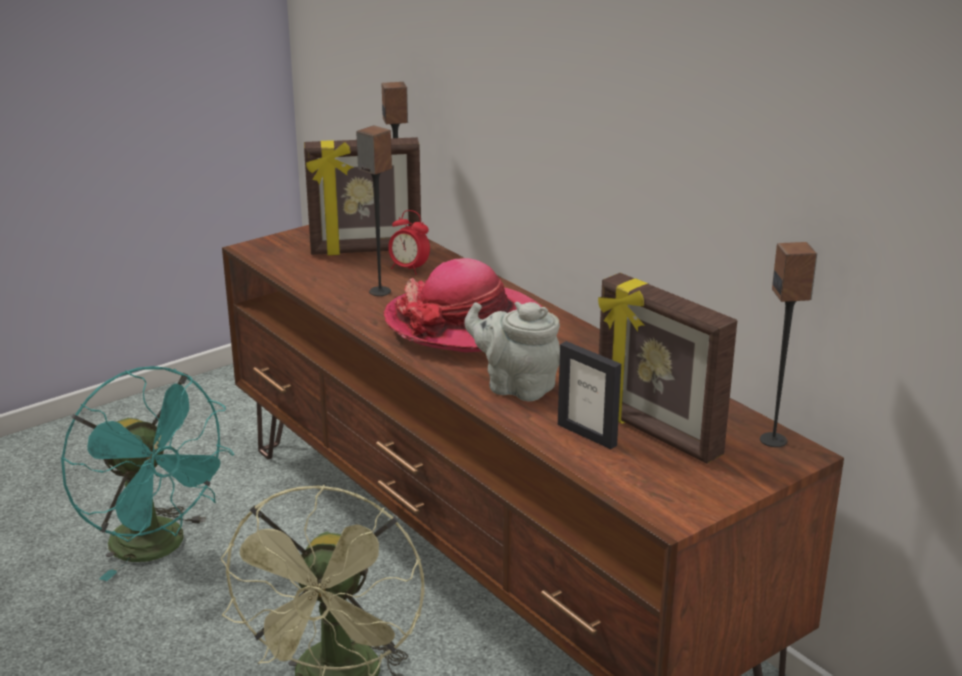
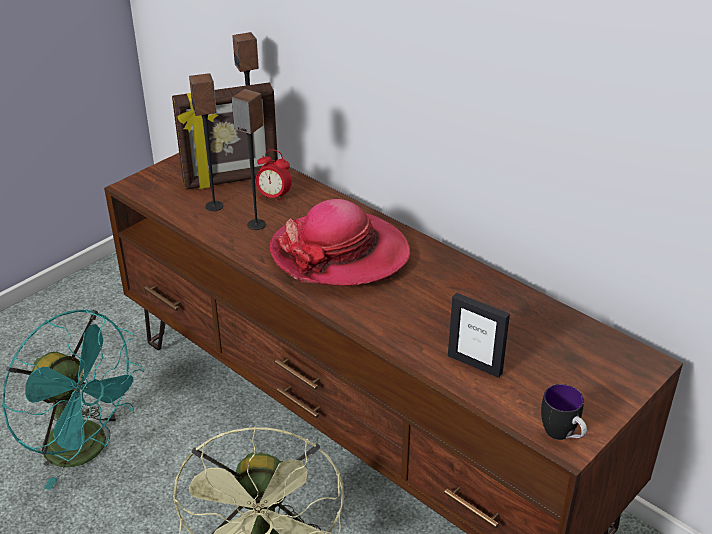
camera: 10 degrees left, 10 degrees up
grey teapot [464,302,560,401] -> none
picture frame [598,273,737,464] -> none
speaker [760,242,817,447] -> speaker moved to [189,73,224,211]
none -> mug [541,384,587,440]

